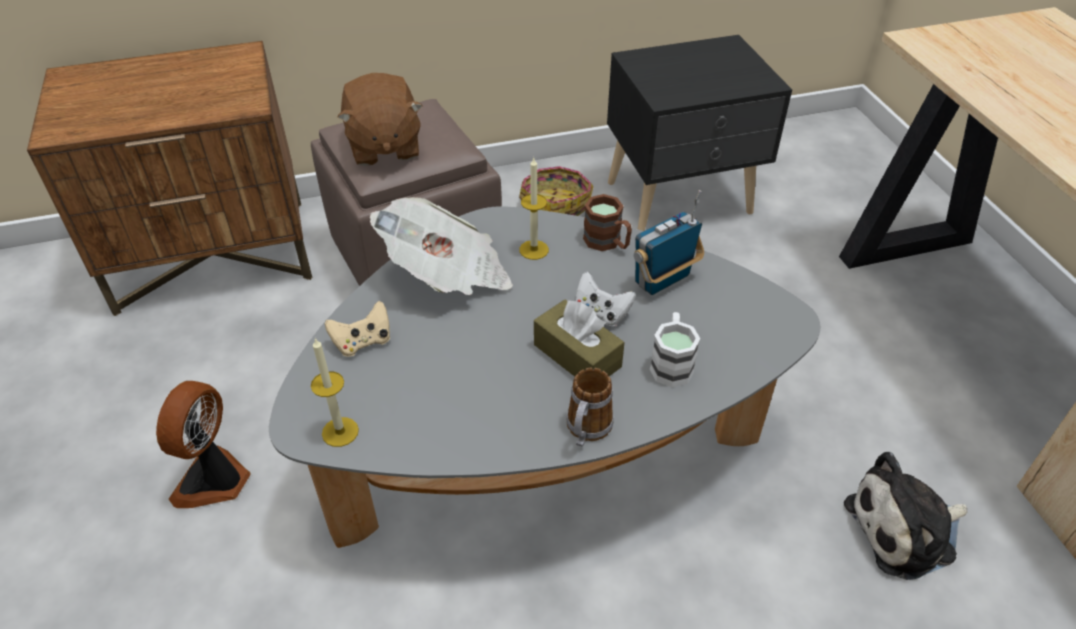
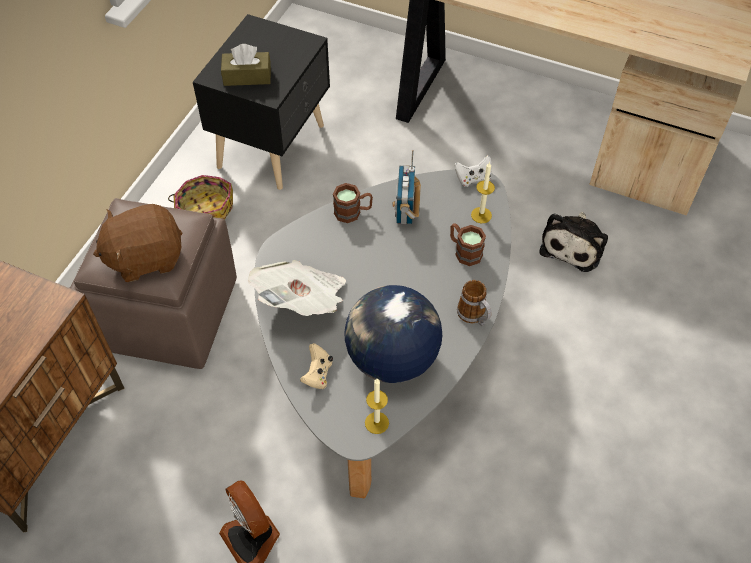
camera: 50 degrees left, 10 degrees up
brown plush toy [338,73,423,166] -> brown plush toy turned 135 degrees clockwise [93,204,182,282]
candle [520,158,549,260] -> candle moved to [471,162,495,223]
brown tissue box [534,300,624,377] -> brown tissue box moved to [221,44,271,86]
white game controller [575,272,636,327] -> white game controller moved to [454,155,492,187]
white mug [650,312,700,387] -> brown mug [450,223,486,266]
none -> globe [344,285,442,383]

